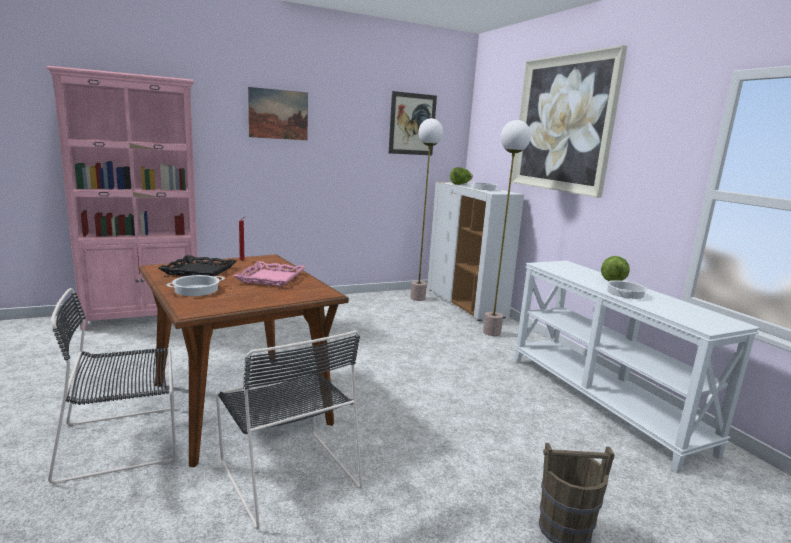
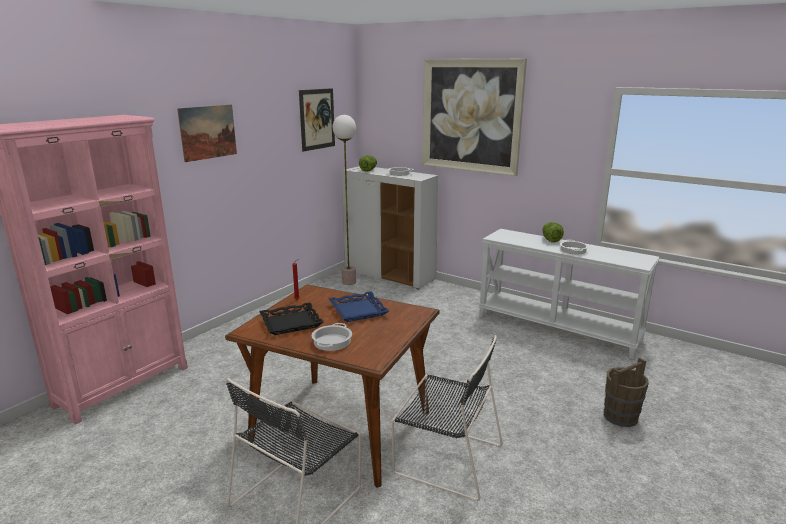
camera: 30 degrees left, 5 degrees up
pink tray [234,261,305,286] -> blue tray [328,291,389,322]
floor lamp [483,120,531,336] -> none

